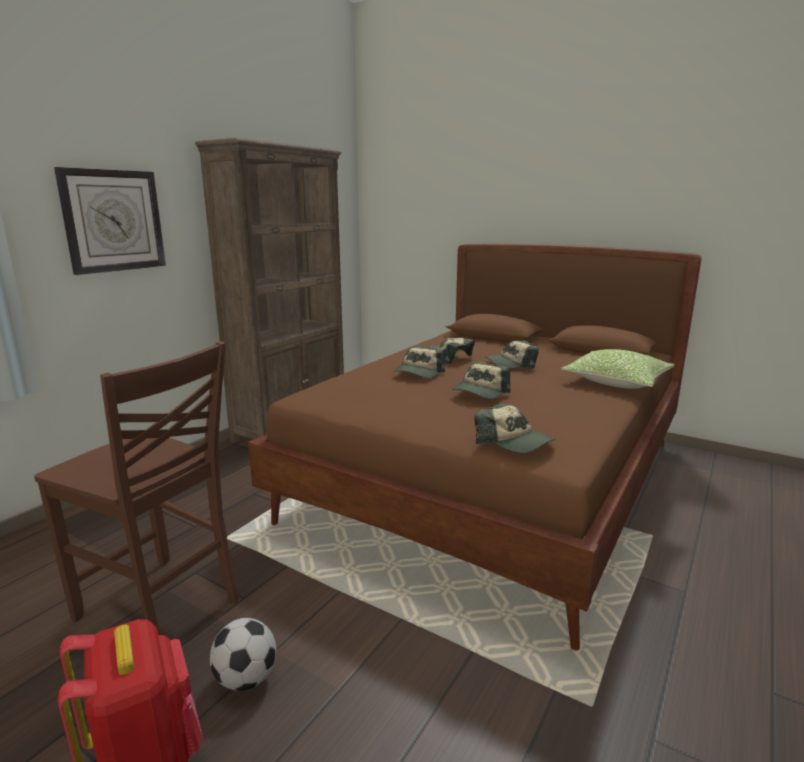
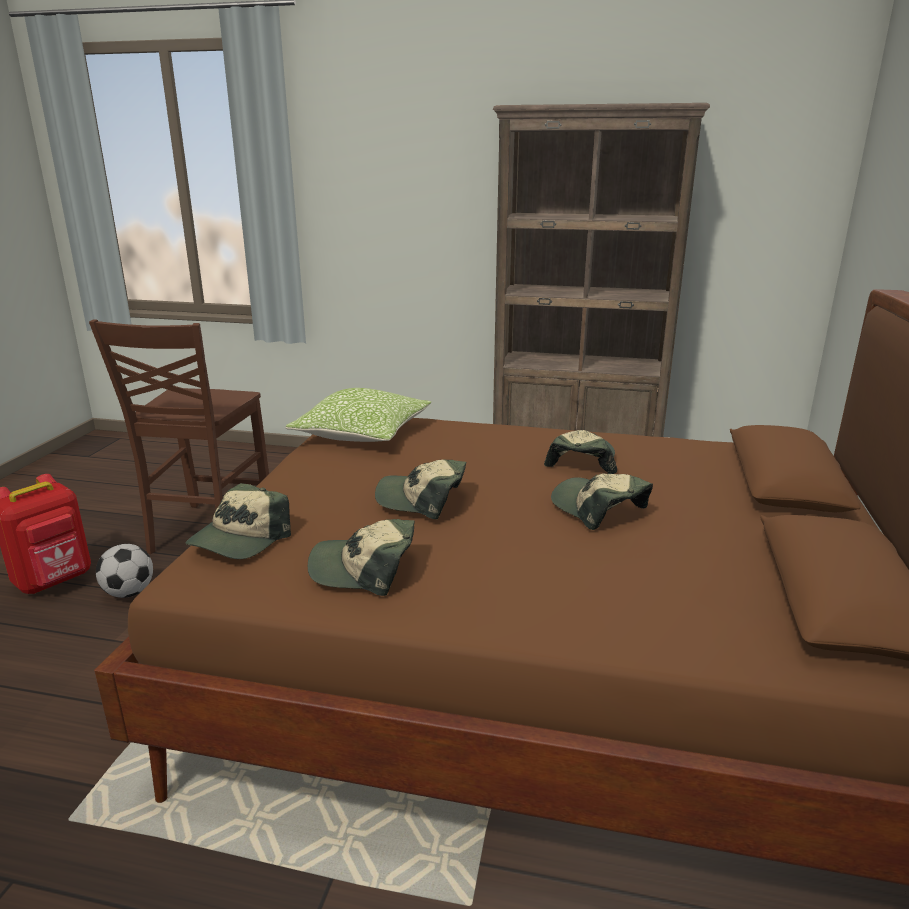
camera: 70 degrees right, 5 degrees up
wall clock [54,167,166,275] -> none
cap [393,346,445,378] -> cap moved to [308,519,415,596]
pillow [561,349,675,389] -> pillow moved to [285,388,431,442]

